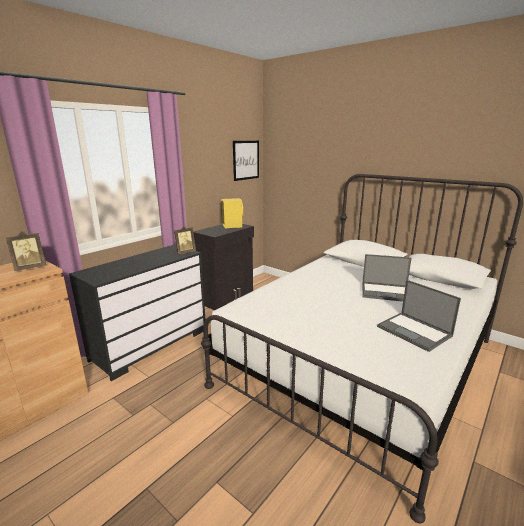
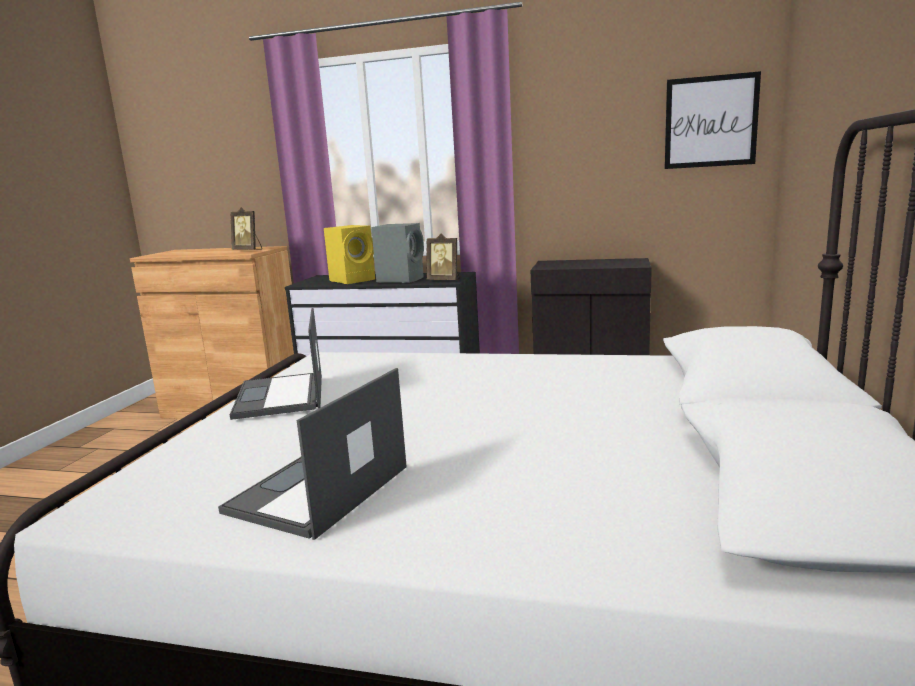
camera: 65 degrees right, 5 degrees down
yellow speaker [221,198,243,228] -> yellow speaker moved to [324,225,375,284]
laptop [362,254,412,302] -> laptop moved to [230,308,322,420]
none -> grey speaker [371,223,424,283]

